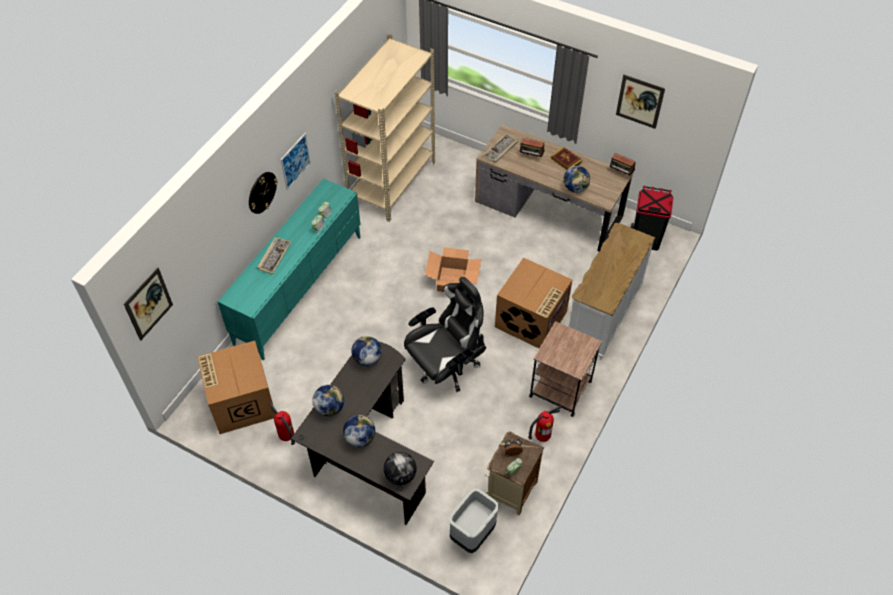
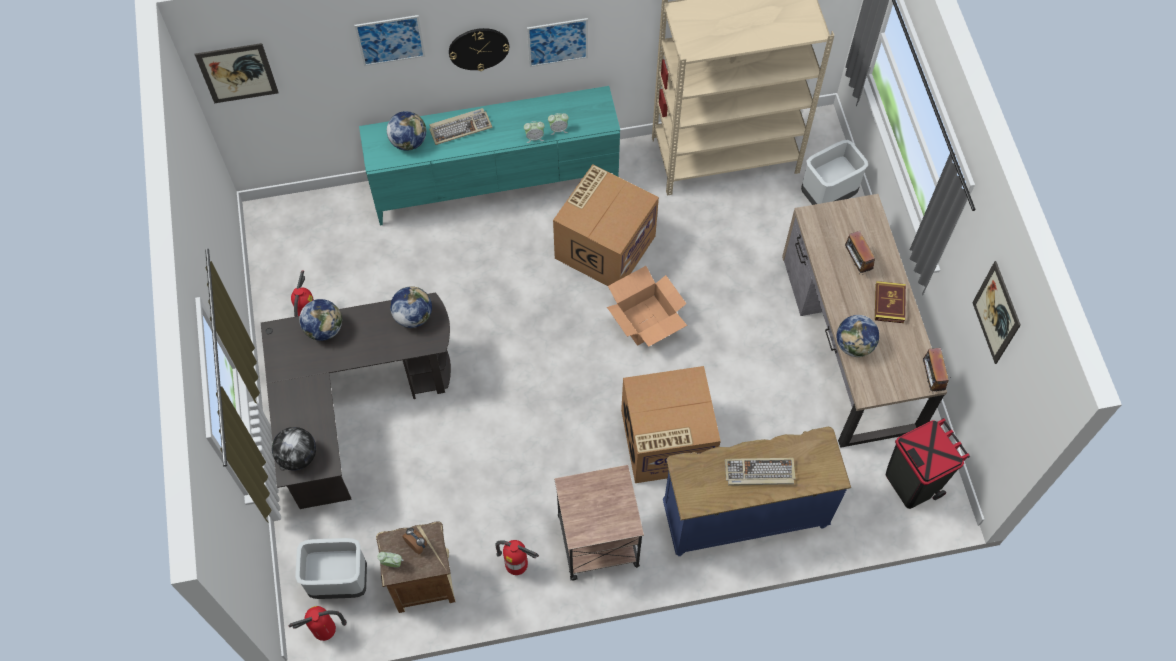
camera: 50 degrees right, 10 degrees up
cardboard box [197,341,276,434] -> cardboard box moved to [553,164,659,286]
globe [343,415,375,447] -> globe moved to [387,111,426,151]
black office chair [404,277,486,392] -> none
keyboard [483,133,519,162] -> keyboard moved to [725,458,795,486]
white dresser [569,223,655,360] -> blue dresser [663,426,851,556]
none -> fire extinguisher [288,606,347,641]
none -> picture [355,15,425,66]
none -> grey trash can [801,140,868,205]

